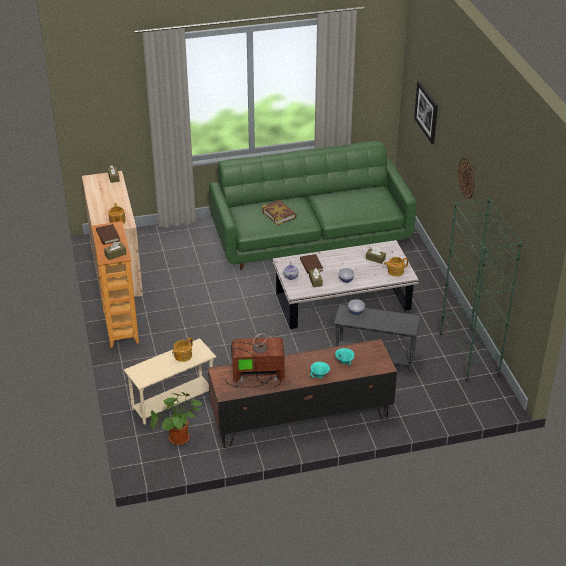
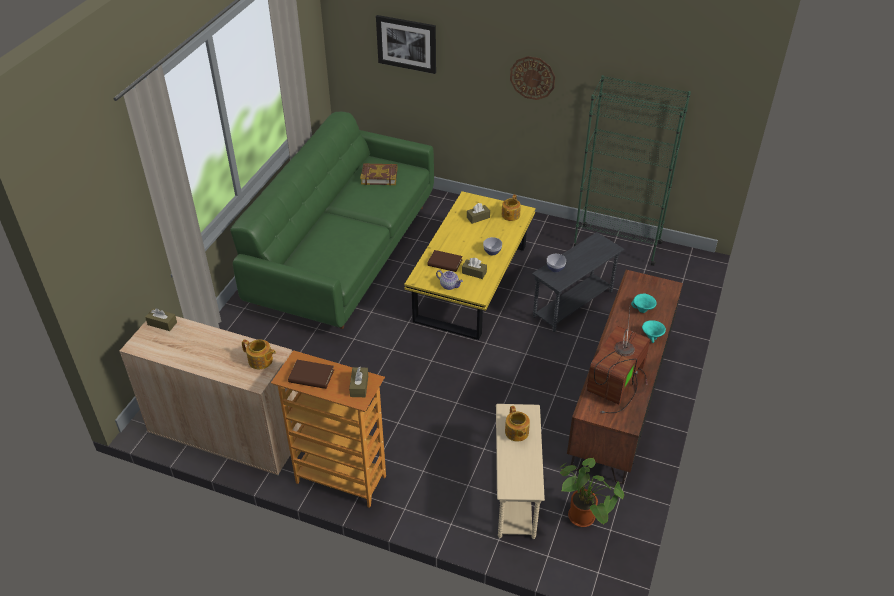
camera: 55 degrees left, 5 degrees up
book [261,200,297,225] -> book moved to [360,163,397,186]
white coffee table [273,240,419,329] -> yellow coffee table [404,191,536,340]

